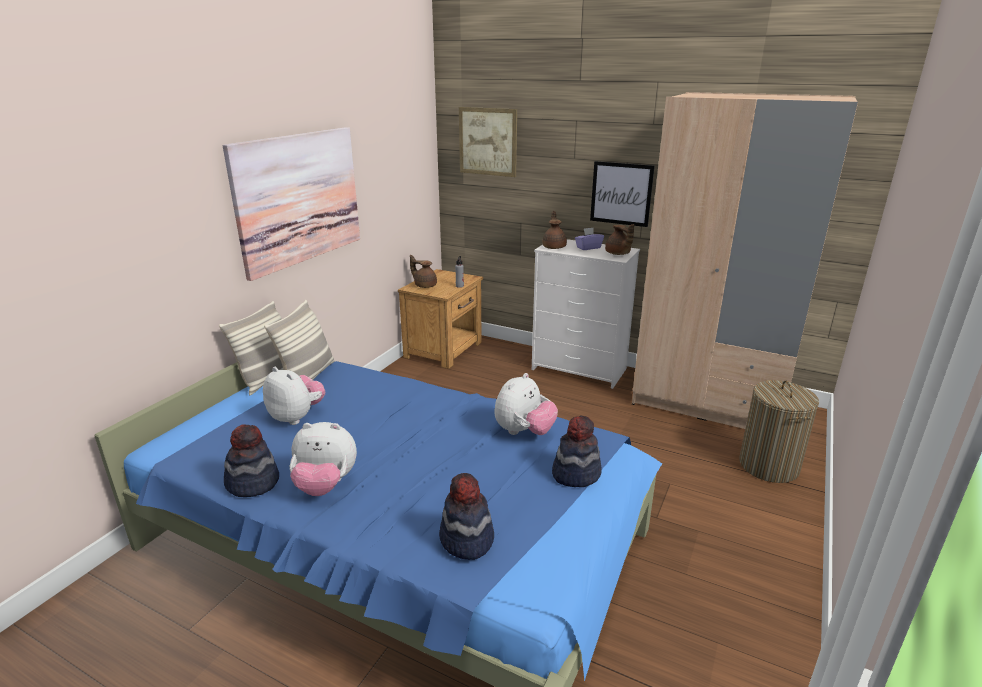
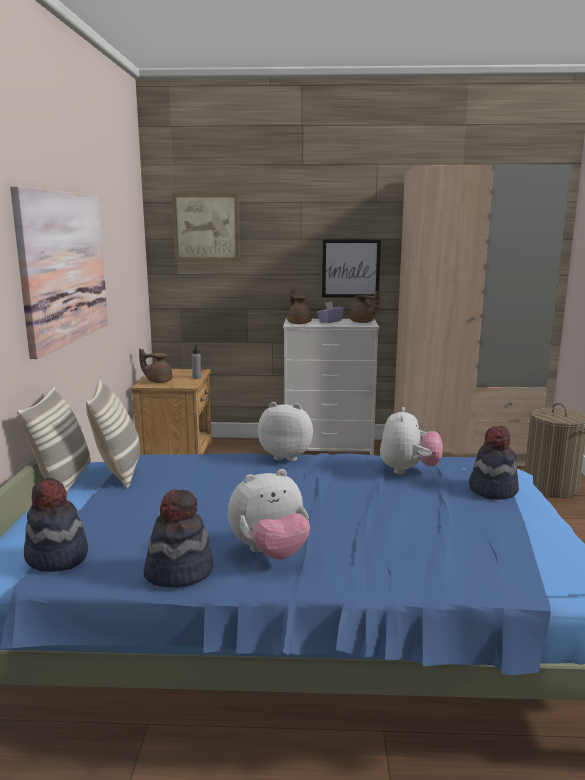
camera: 25 degrees left, 10 degrees down
plush toy [263,367,325,425] -> plush toy moved to [258,402,313,461]
hat [439,473,494,560] -> hat moved to [24,478,88,572]

